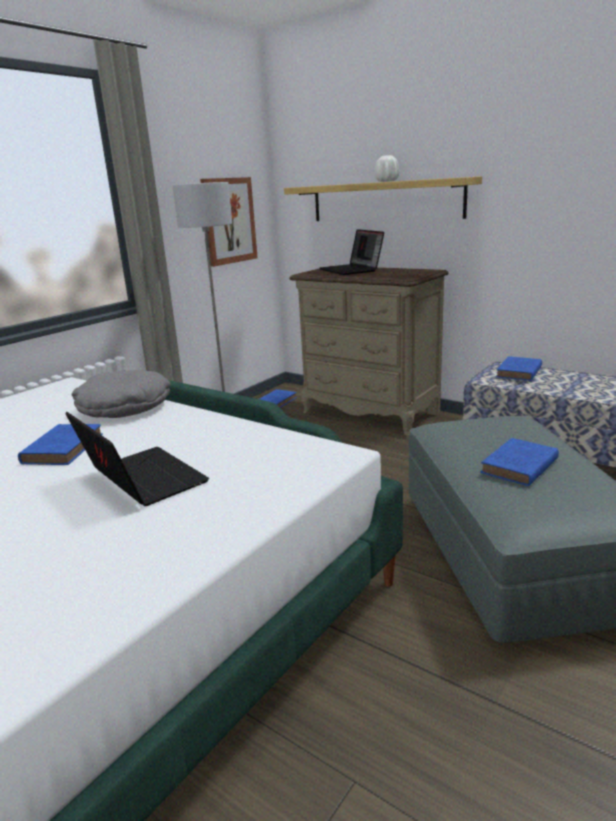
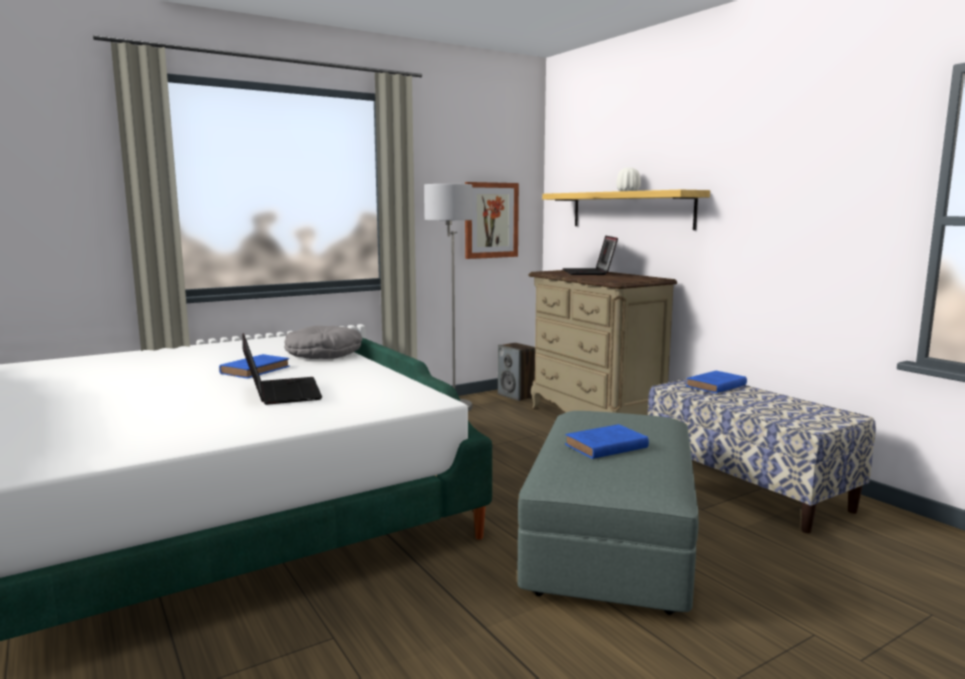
camera: 20 degrees right, 10 degrees down
blue book [260,389,297,408] -> speaker [498,343,535,401]

